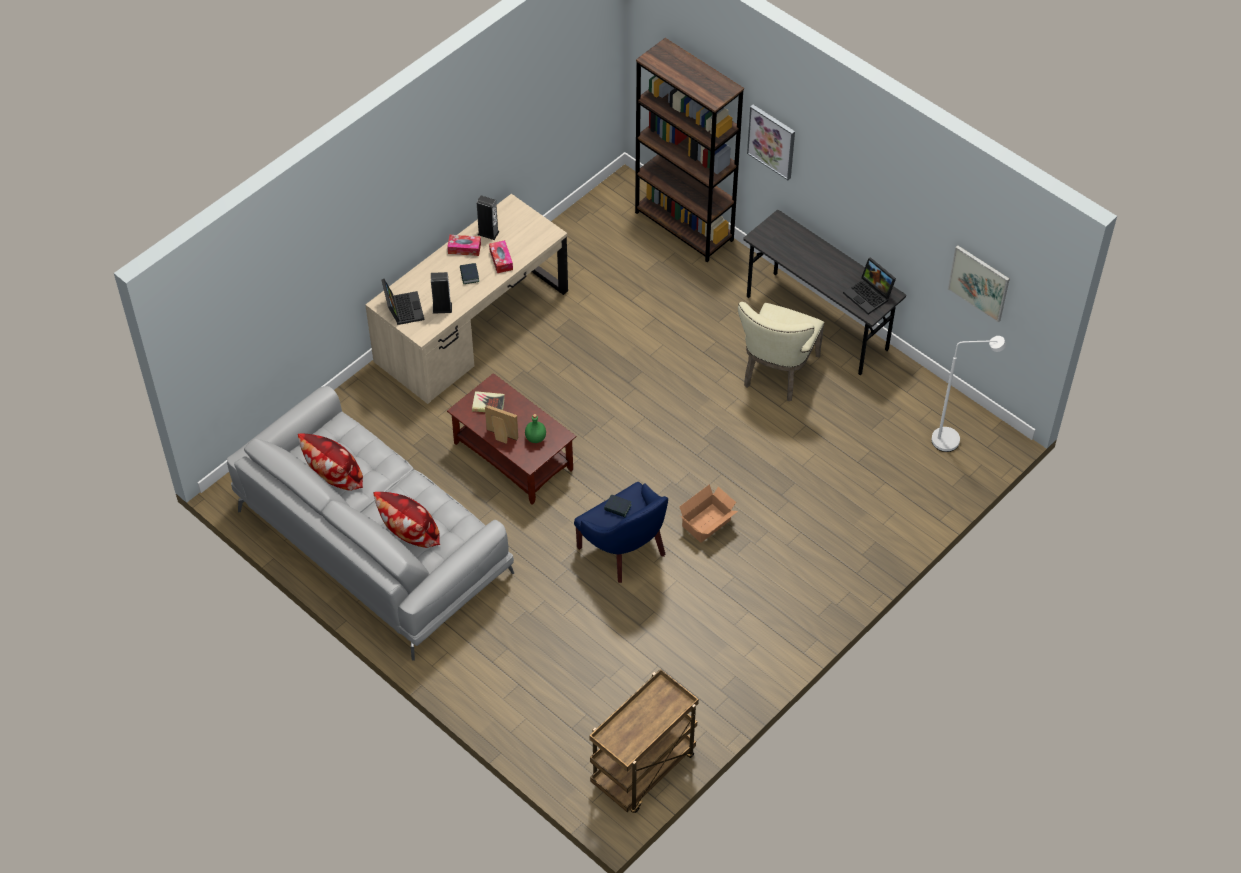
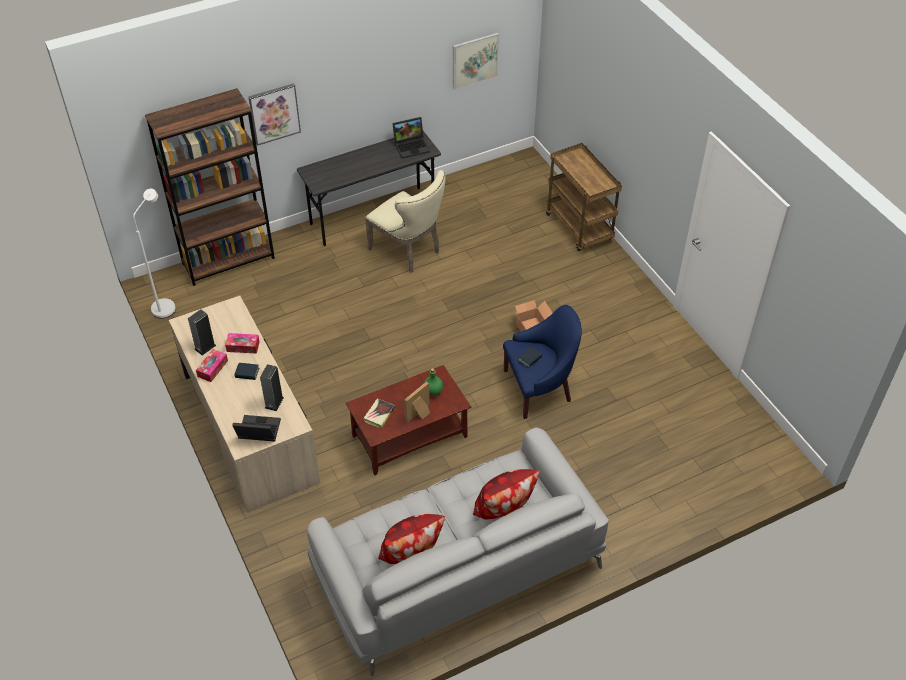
camera: 70 degrees left, 5 degrees down
brown cart [589,669,699,813] -> brown cart moved to [546,143,622,251]
white floor lamp [931,336,1006,452] -> white floor lamp moved to [133,189,176,318]

